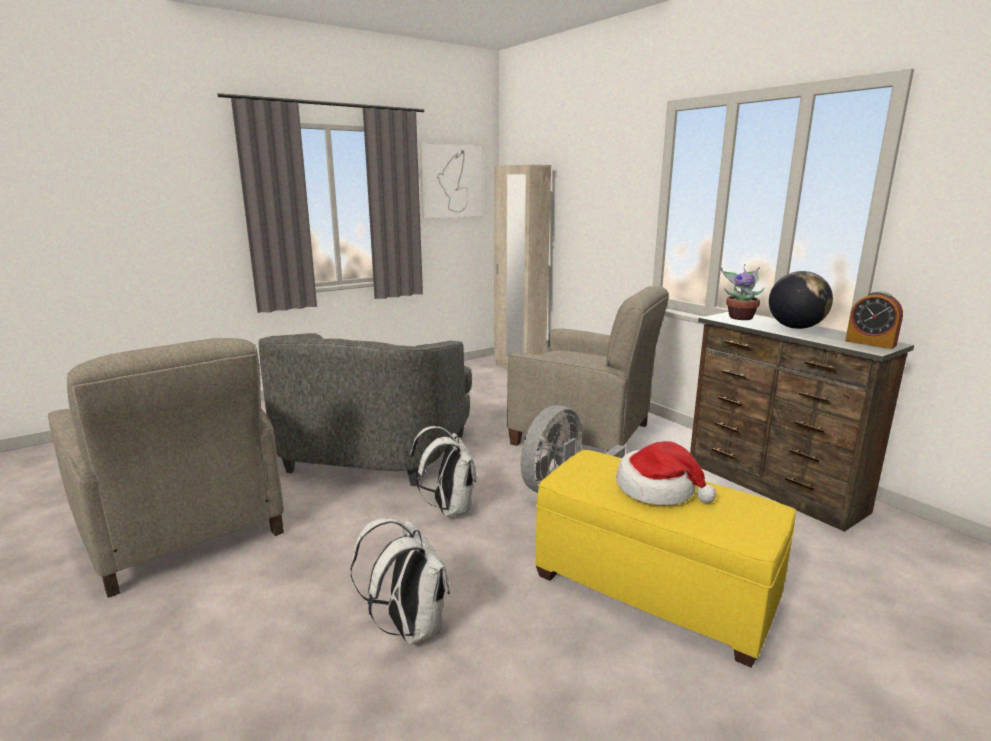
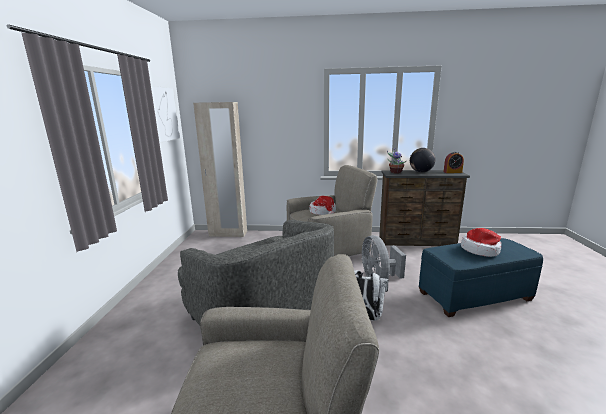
camera: 50 degrees left, 0 degrees up
white backpack [350,518,450,645] -> none
yellow ottoman [536,450,796,667] -> blue ottoman [419,238,543,317]
none -> hat [310,196,336,215]

